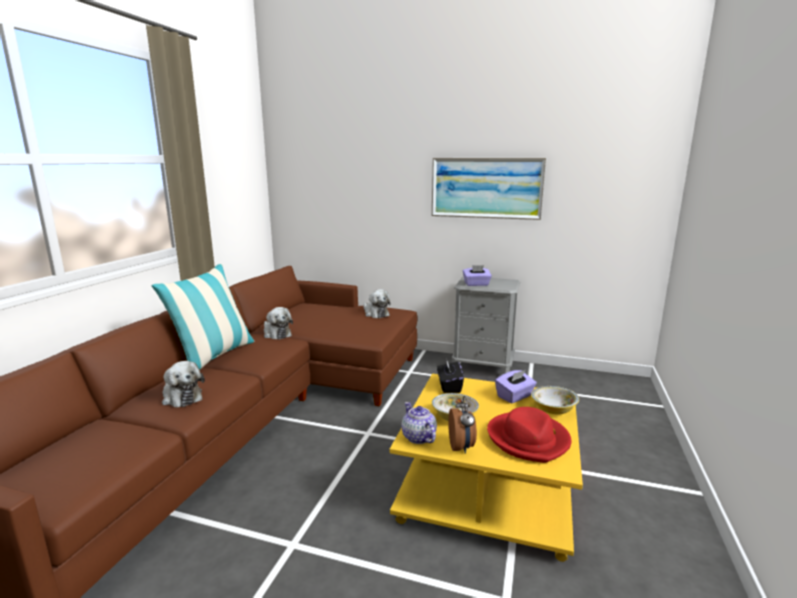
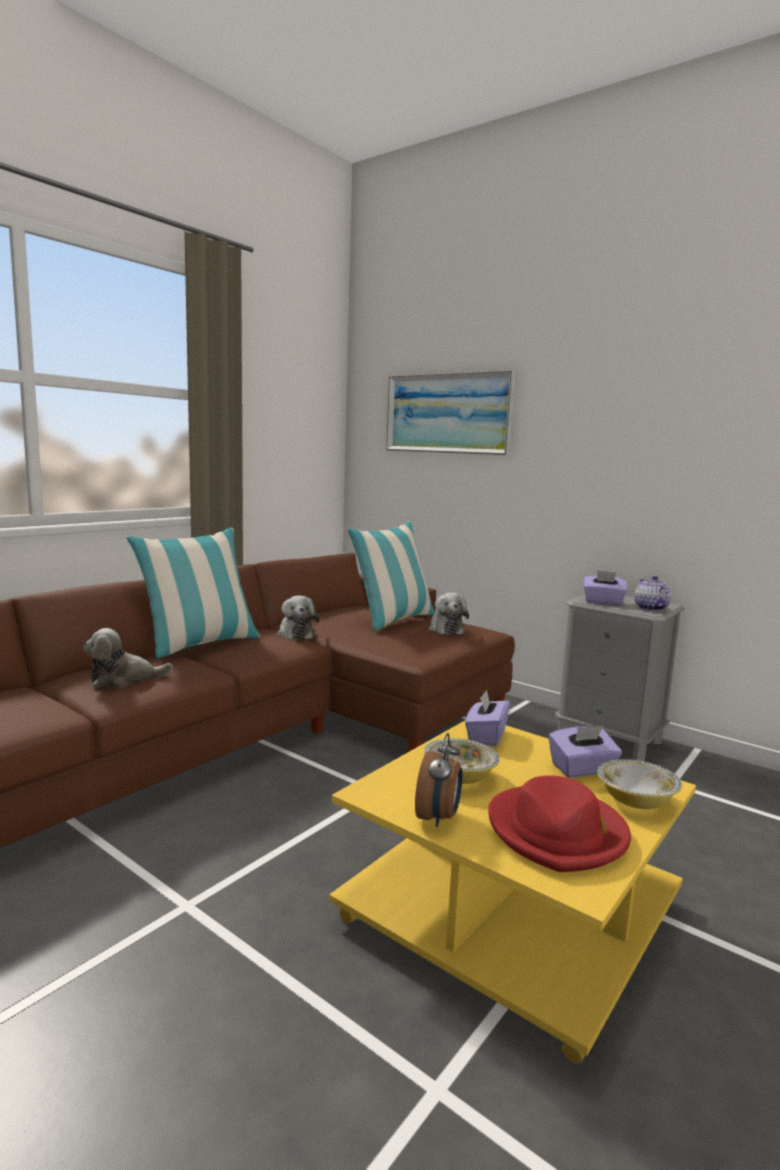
camera: 20 degrees right, 5 degrees down
plush toy [162,361,205,407] -> plush toy turned 90 degrees clockwise [83,628,173,688]
teapot [402,402,437,444] -> teapot moved to [634,576,671,611]
picture [432,158,546,220] -> picture moved to [386,370,515,455]
black tissue box [437,358,464,393] -> purple tissue box [465,690,510,747]
none -> pillow [348,521,435,631]

